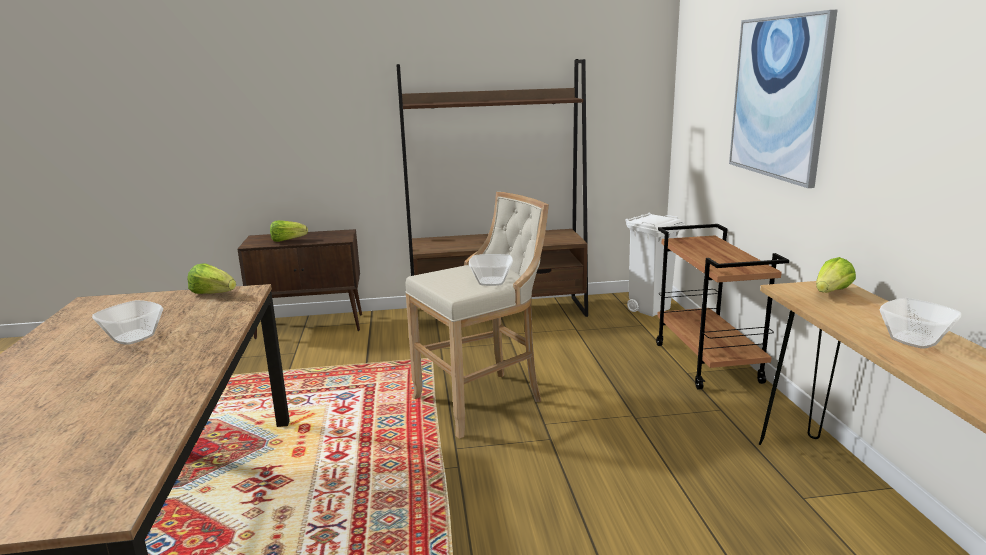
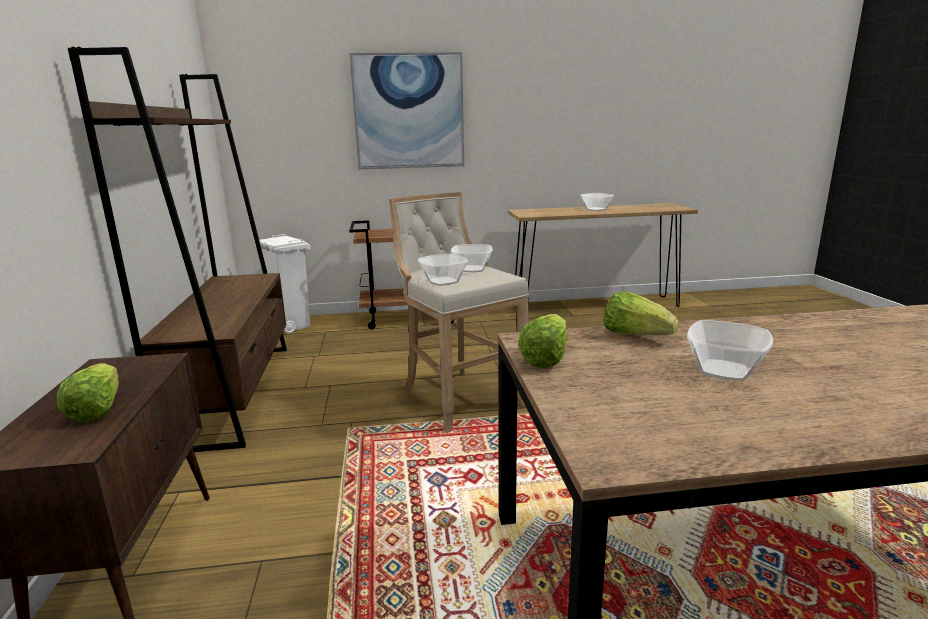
camera: 90 degrees left, 0 degrees up
lettuce [816,257,856,293] -> lettuce moved to [603,291,679,335]
none -> bowl [418,254,468,286]

